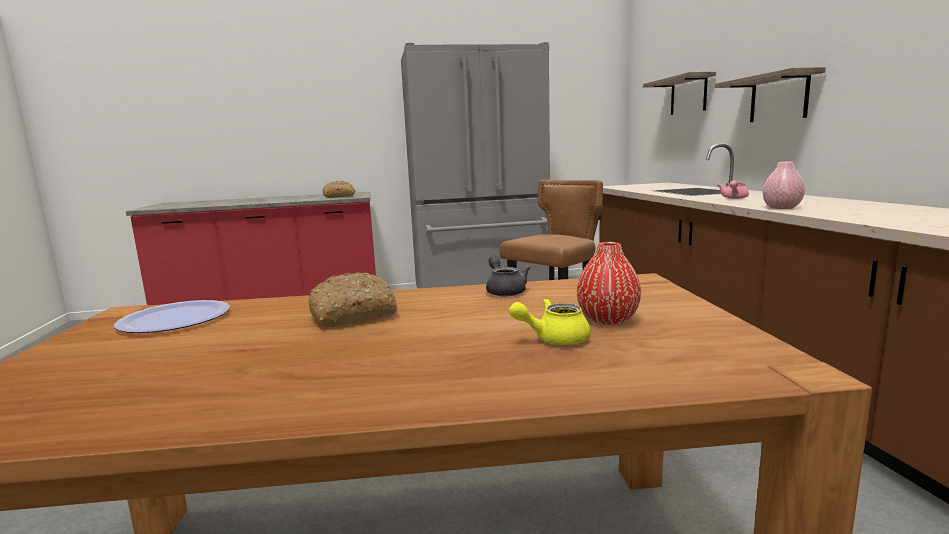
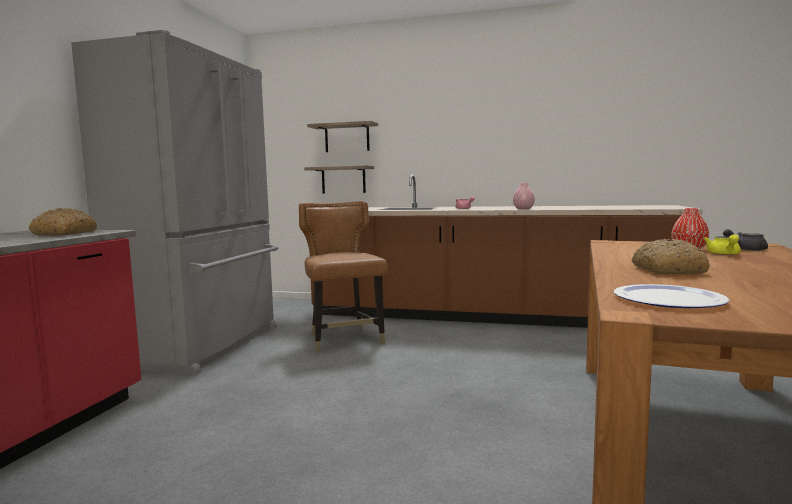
camera: 65 degrees left, 5 degrees down
grey teapot [486,256,530,296] -> grey teapot moved to [723,229,768,251]
shelf [715,67,826,122] -> shelf moved to [304,165,374,193]

